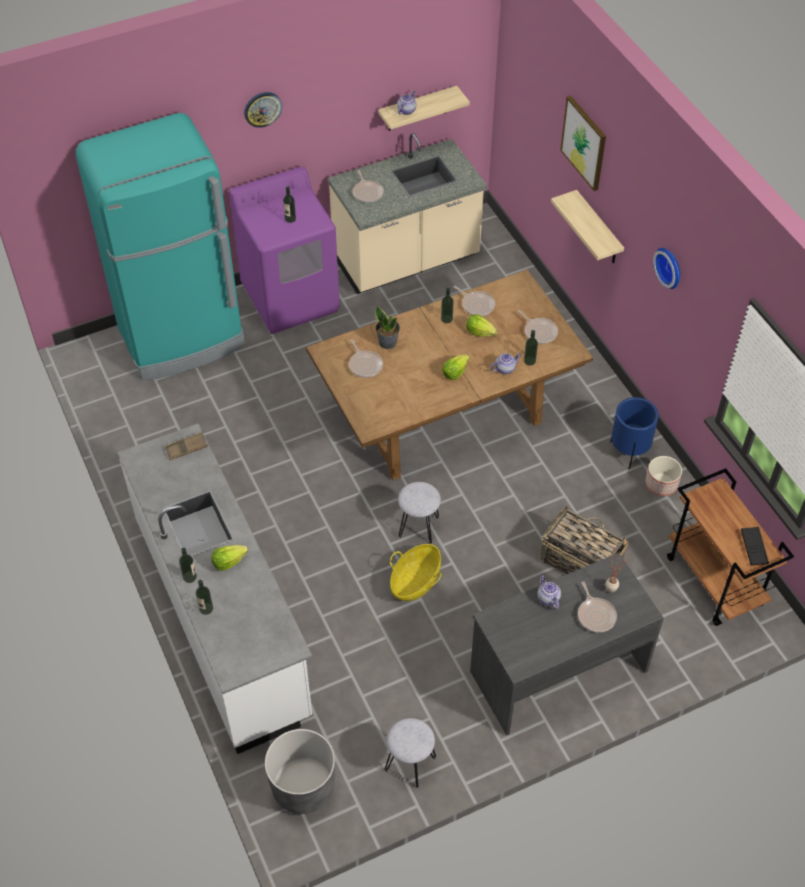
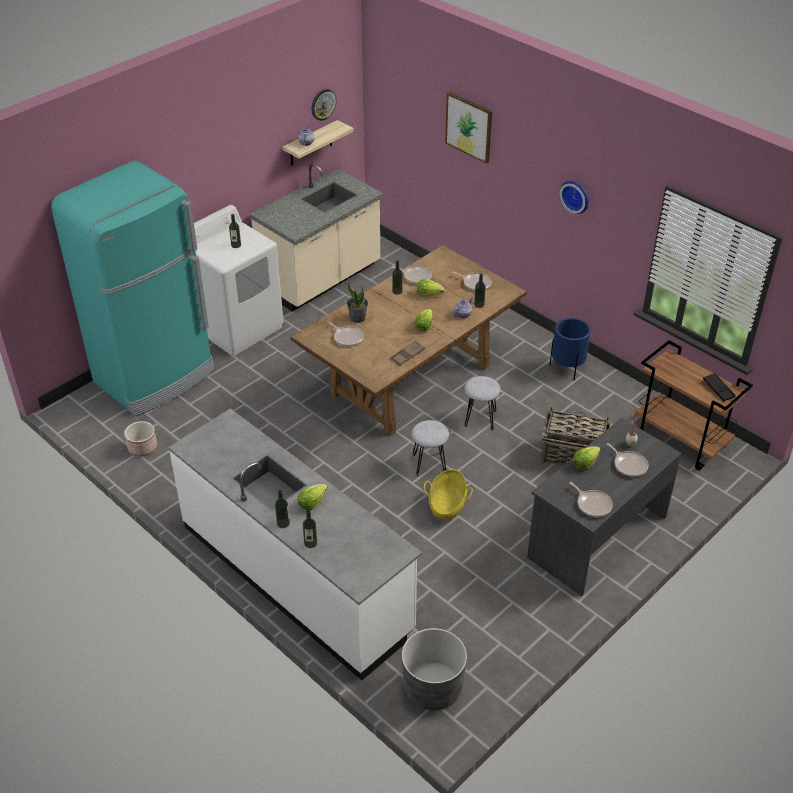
camera: 20 degrees left, 10 degrees down
brown tray [165,432,208,460] -> brown tray moved to [391,340,425,366]
purple washing machine [229,166,340,334] -> white washing machine [194,205,283,356]
wall clock [244,92,282,128] -> wall clock moved to [311,89,336,121]
frying pan [353,170,384,203] -> frying pan moved to [569,482,613,517]
grey stool [385,718,436,788] -> grey stool moved to [464,376,501,430]
teapot [537,574,561,609] -> lettuce [573,446,601,470]
shelf [551,190,624,263] -> none
planter [645,456,682,496] -> planter moved to [124,421,157,457]

